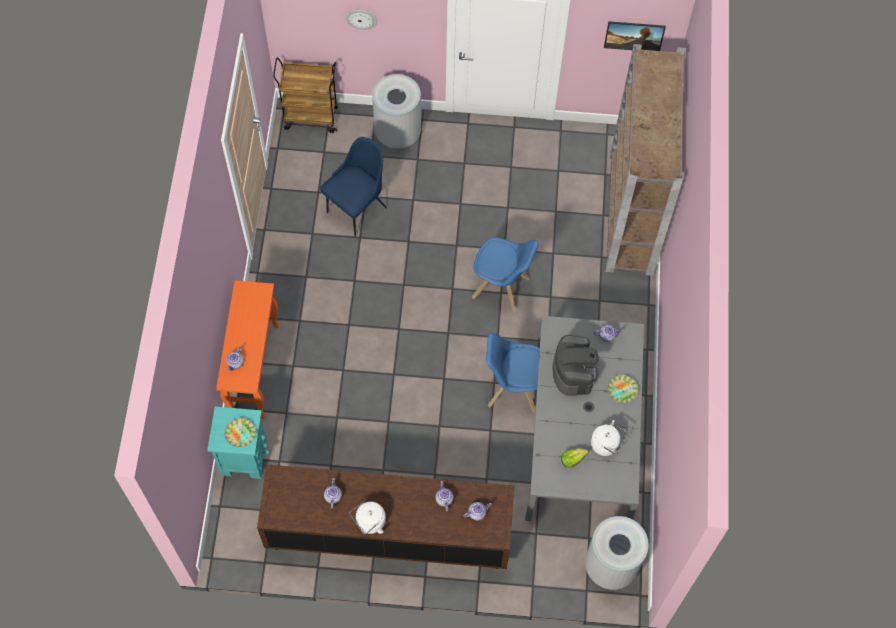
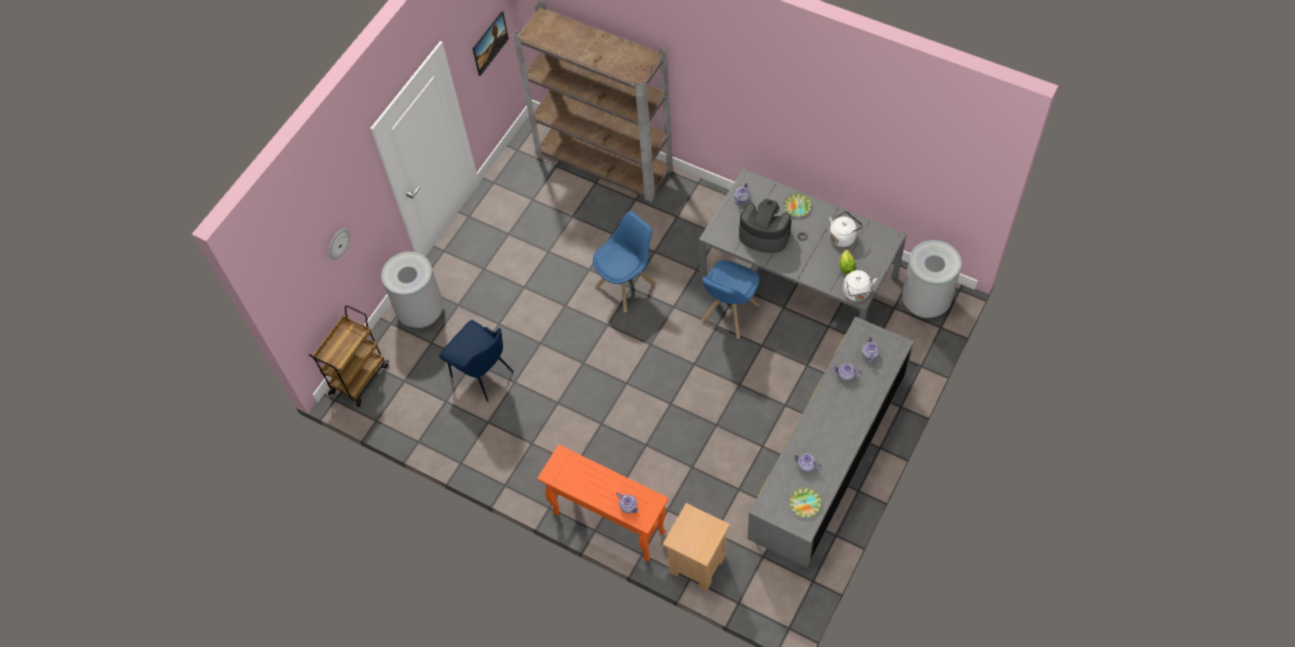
camera: 60 degrees left, 5 degrees down
turquoise nightstand [207,406,270,479] -> beige nightstand [663,503,730,591]
plate [225,418,256,447] -> plate moved to [789,487,822,518]
brown cabinet [257,464,514,570] -> grey cabinet [748,316,914,568]
blue chair [320,137,387,237] -> blue chair turned 150 degrees clockwise [439,320,514,402]
white kettle [350,502,386,534] -> white kettle moved to [843,270,877,301]

